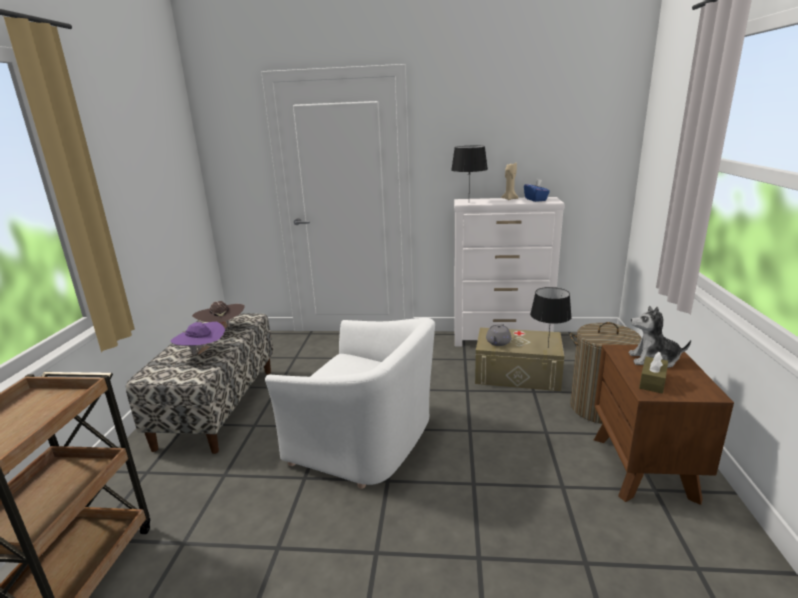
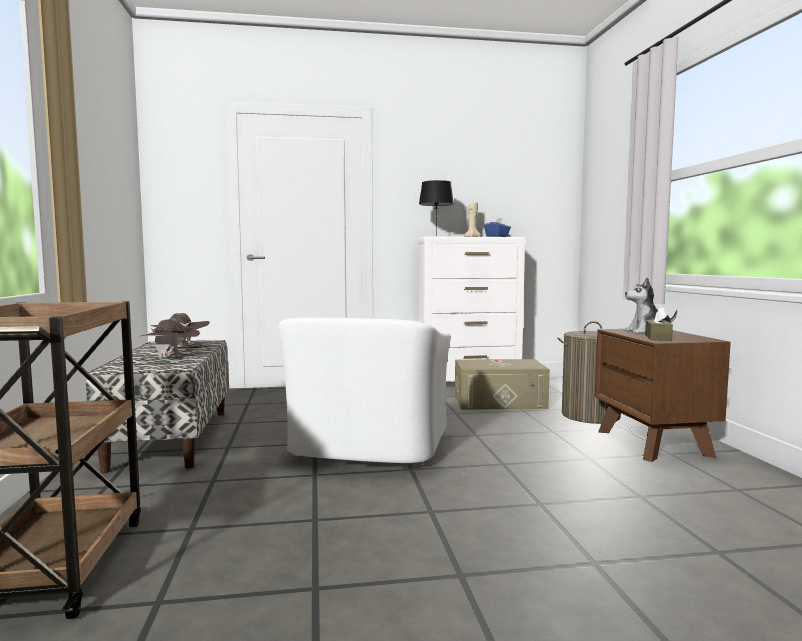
camera: 15 degrees left, 15 degrees down
purple hat [171,322,225,355] -> brown hat [142,319,200,358]
white armchair [265,318,435,489] -> white armchair turned 90 degrees clockwise [278,318,451,465]
grey teapot [486,324,511,346] -> none
black table lamp [530,287,572,346] -> none

